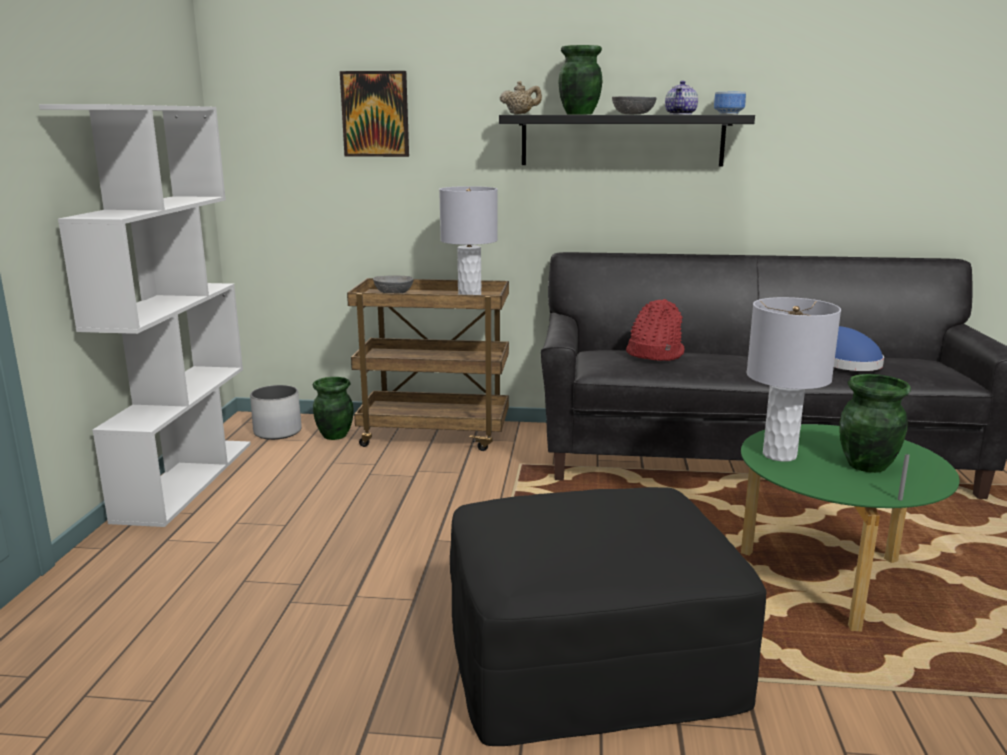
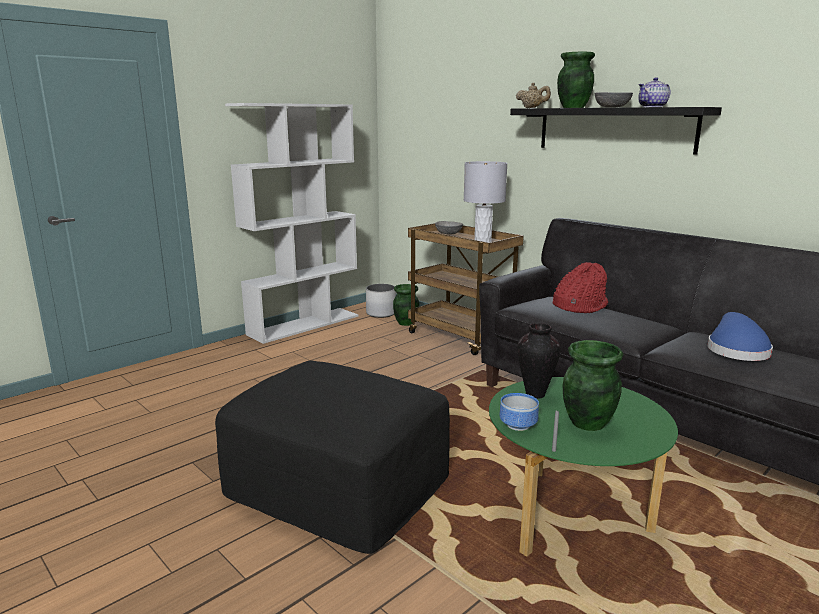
camera: 40 degrees right, 0 degrees up
picture [340,71,409,157] -> none
bowl [714,92,746,114] -> bowl moved to [499,393,539,431]
grey table lamp [747,297,841,462] -> vase [517,323,560,399]

